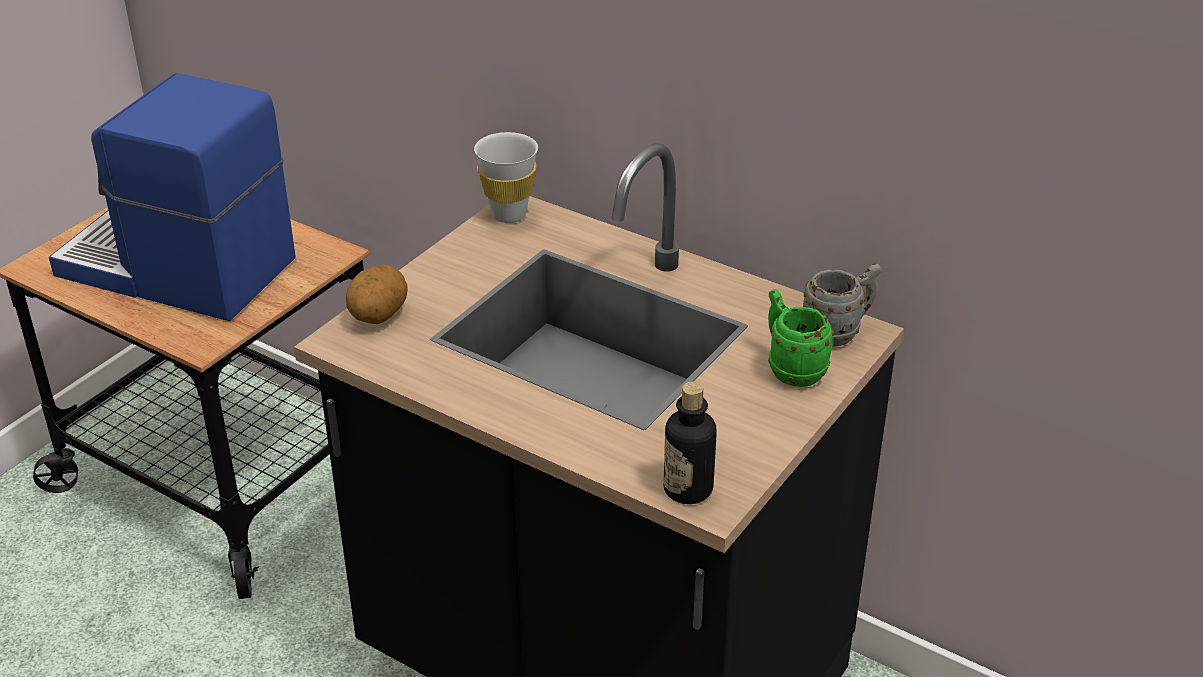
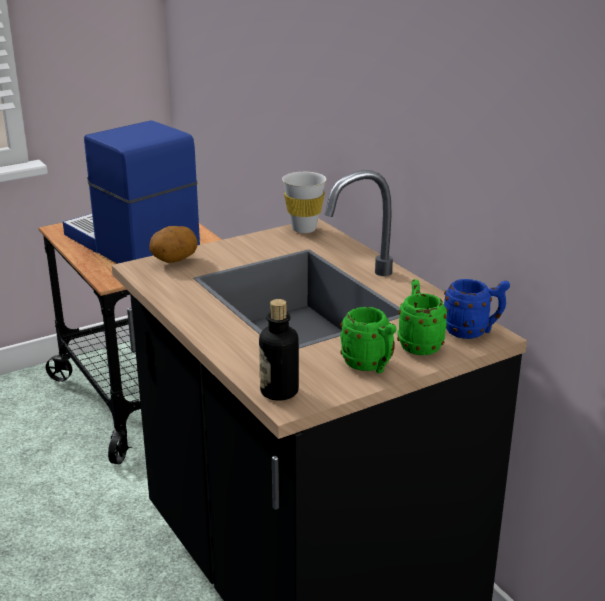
camera: 25 degrees right, 10 degrees down
grey mug [803,264,881,347] -> blue mug [444,279,510,339]
none -> green mug [340,307,397,374]

